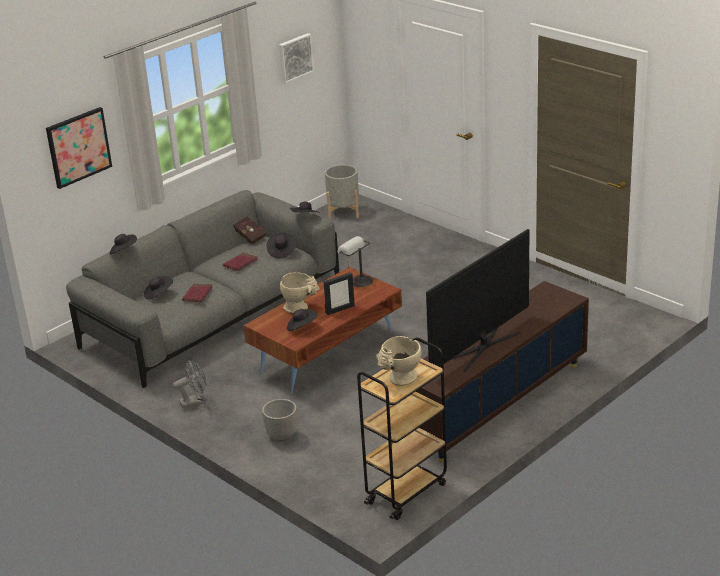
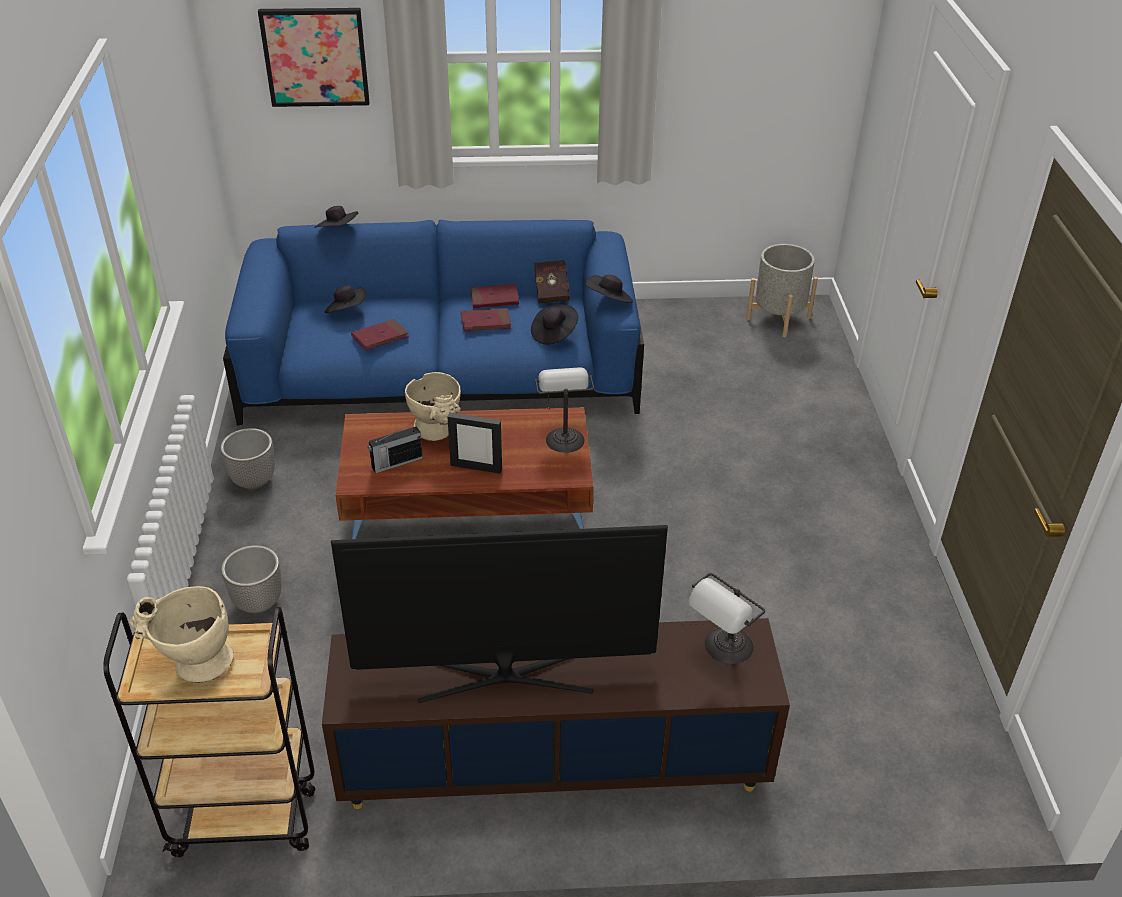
camera: 40 degrees right, 10 degrees up
grey sofa [66,190,339,388] -> blue sofa [223,220,644,426]
grey fan [173,360,206,408] -> planter [220,428,275,490]
picture [279,33,314,83] -> none
black hat [287,309,317,331] -> radio [368,424,423,474]
none -> red book [471,284,519,308]
none -> table lamp [689,573,765,664]

